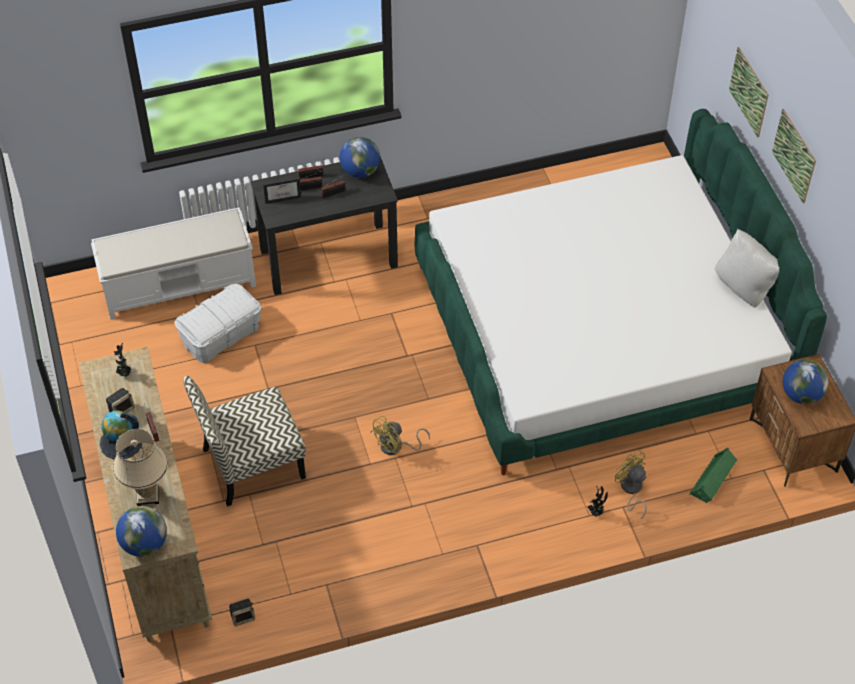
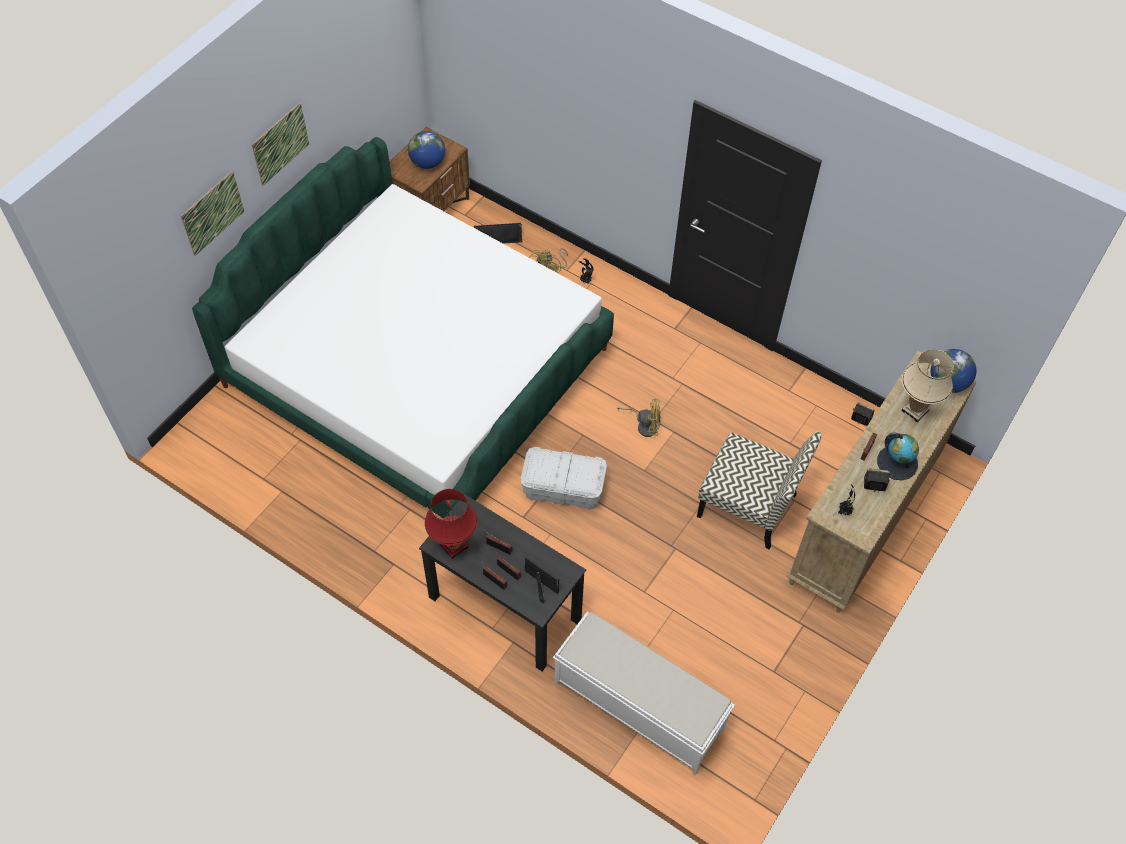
camera: 130 degrees left, 5 degrees up
white storage box [174,284,262,363] -> white storage box moved to [520,447,607,510]
globe [340,137,380,178] -> red table lamp [425,489,477,559]
green speaker [689,448,737,503] -> black speaker [474,223,522,244]
white pillow [714,229,779,308] -> none

